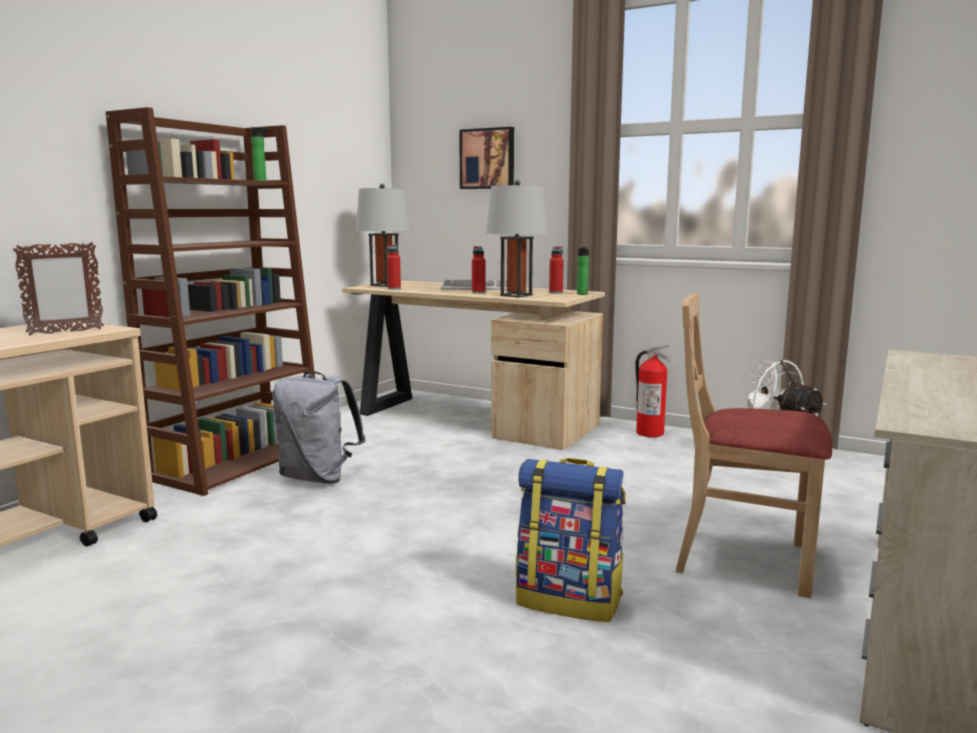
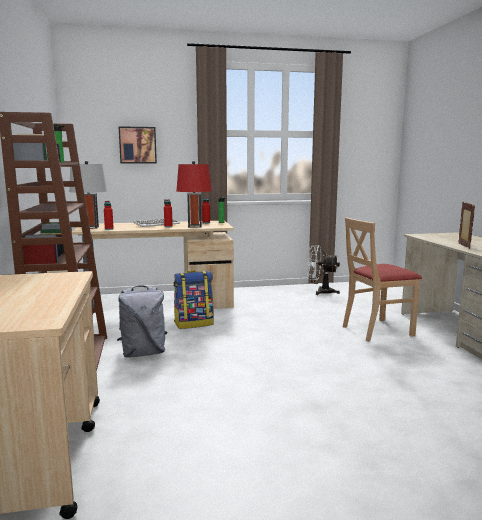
camera: 40 degrees left, 0 degrees up
picture frame [13,242,104,335] -> picture frame moved to [458,202,475,249]
grey table lamp [486,180,548,297] -> red table lamp [176,161,212,228]
backpack [516,458,626,622] -> backpack moved to [173,271,214,329]
fire extinguisher [635,345,670,437] -> none

